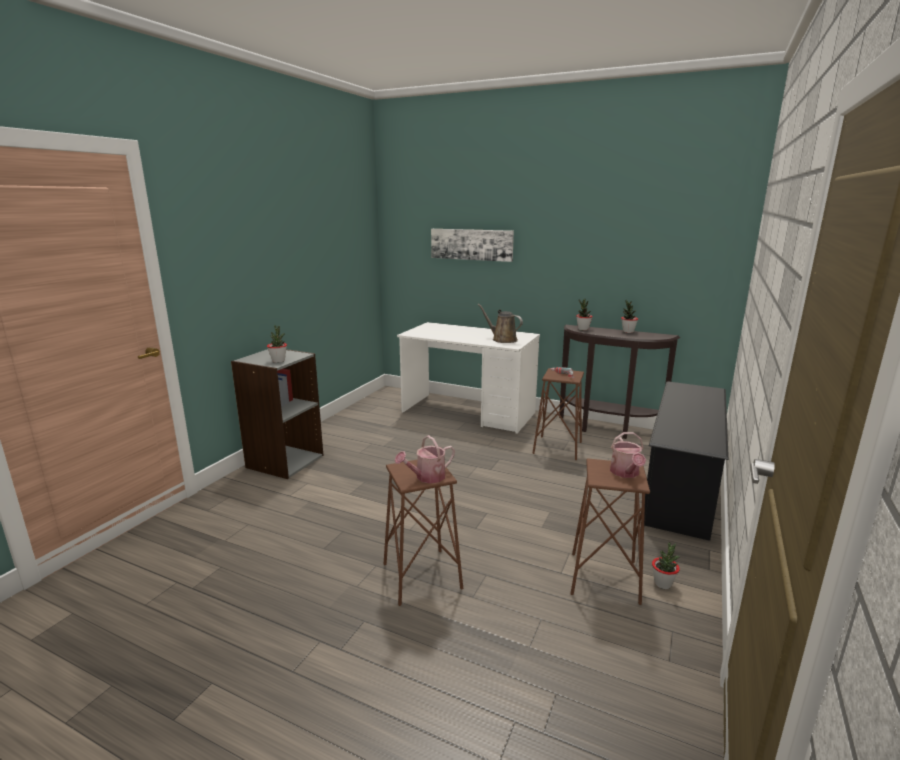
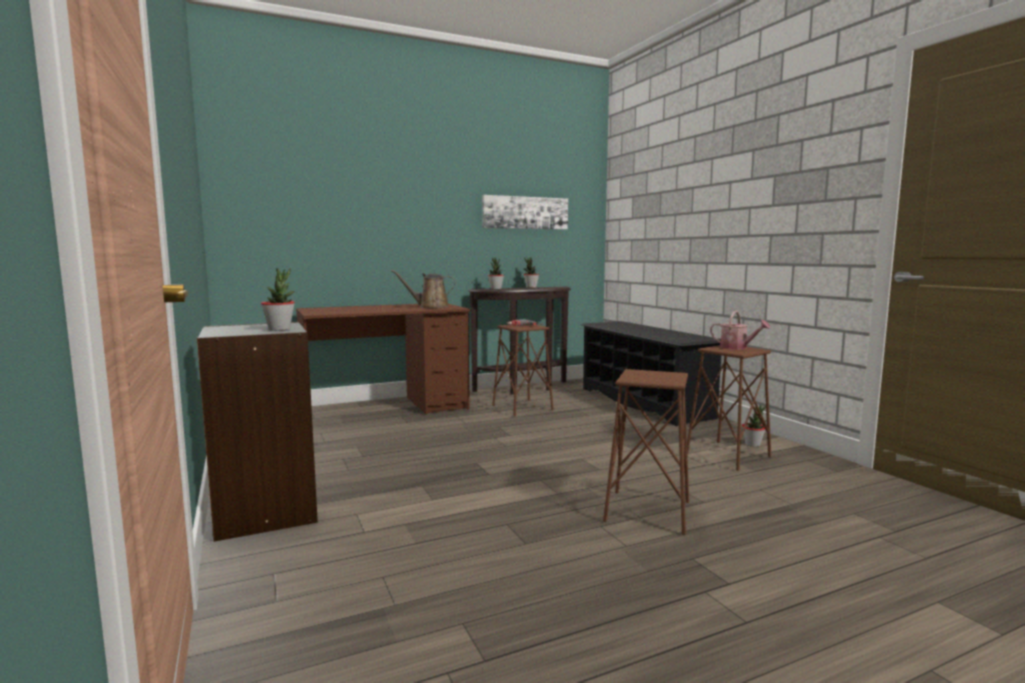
camera: 50 degrees left, 10 degrees down
watering can [395,435,455,484] -> none
white desk [397,322,540,434] -> brown desk [296,304,470,415]
picture [431,229,514,262] -> picture moved to [482,195,568,230]

